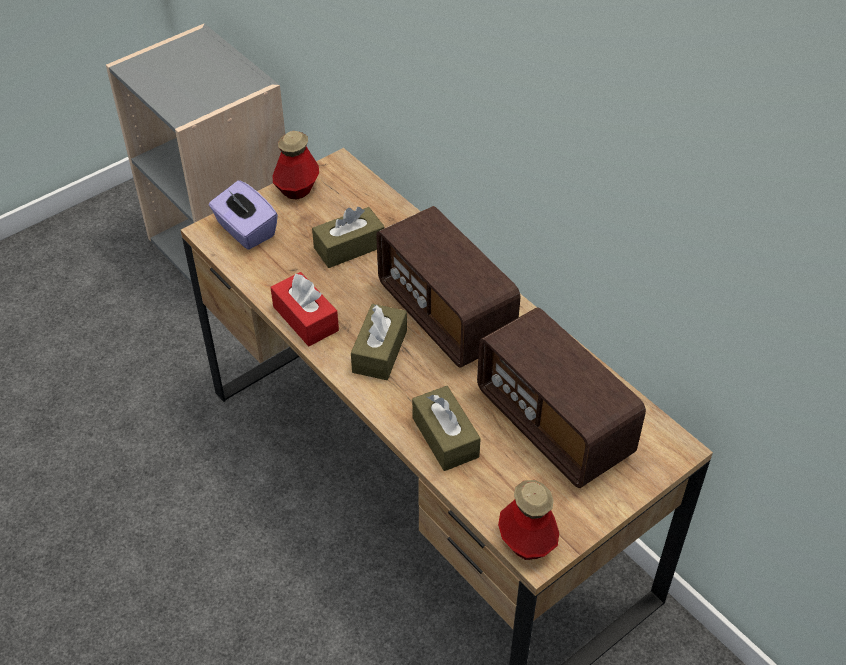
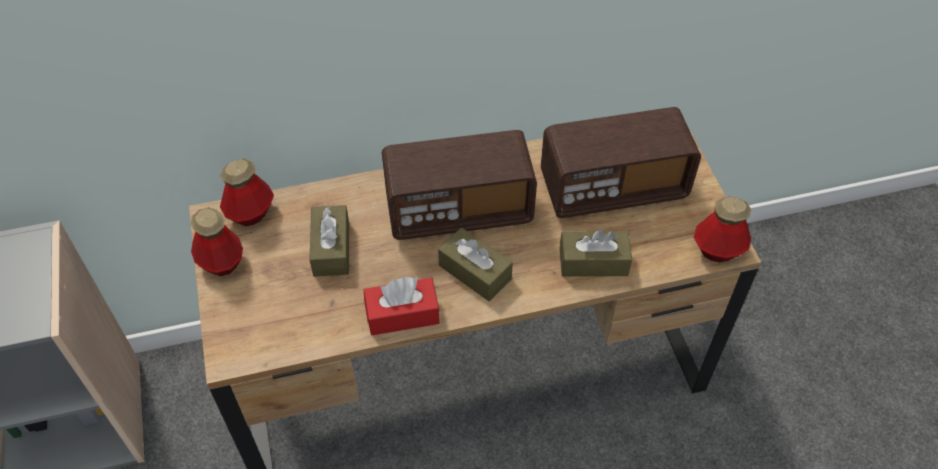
camera: 65 degrees left, 5 degrees up
purple tissue box [209,180,278,250] -> none
none -> bottle [220,159,274,226]

